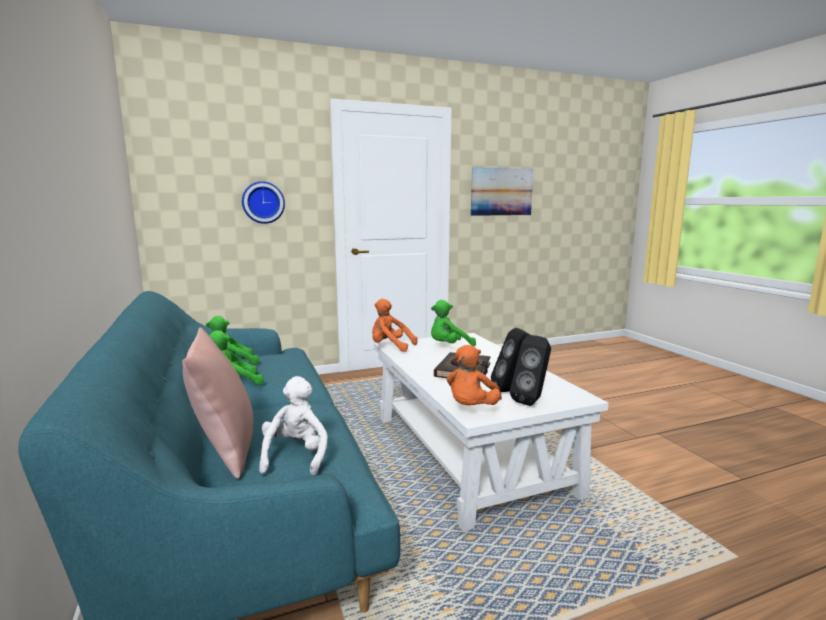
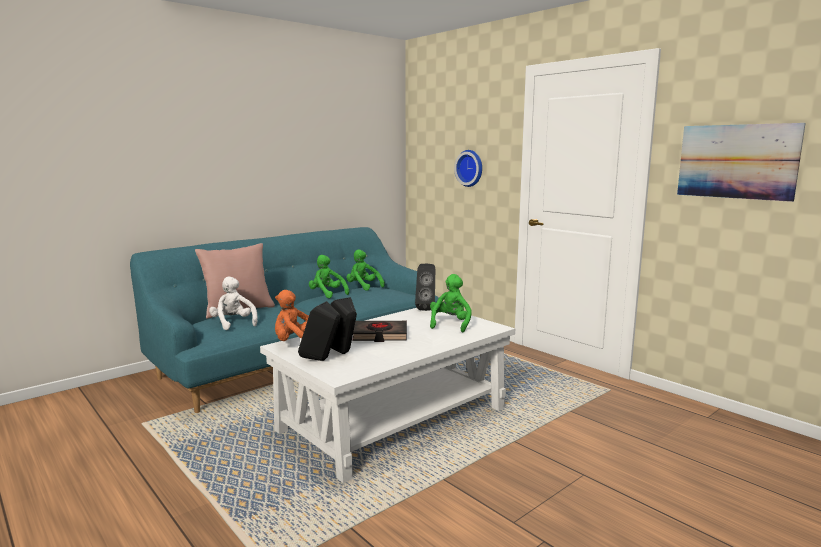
camera: 70 degrees right, 0 degrees up
white plush toy [259,376,328,476] -> white plush toy turned 105 degrees counterclockwise [209,277,257,330]
orange plush toy [372,299,417,352] -> black speaker [415,264,435,311]
green plush toy [431,300,476,346] -> green plush toy turned 60 degrees clockwise [430,274,472,332]

